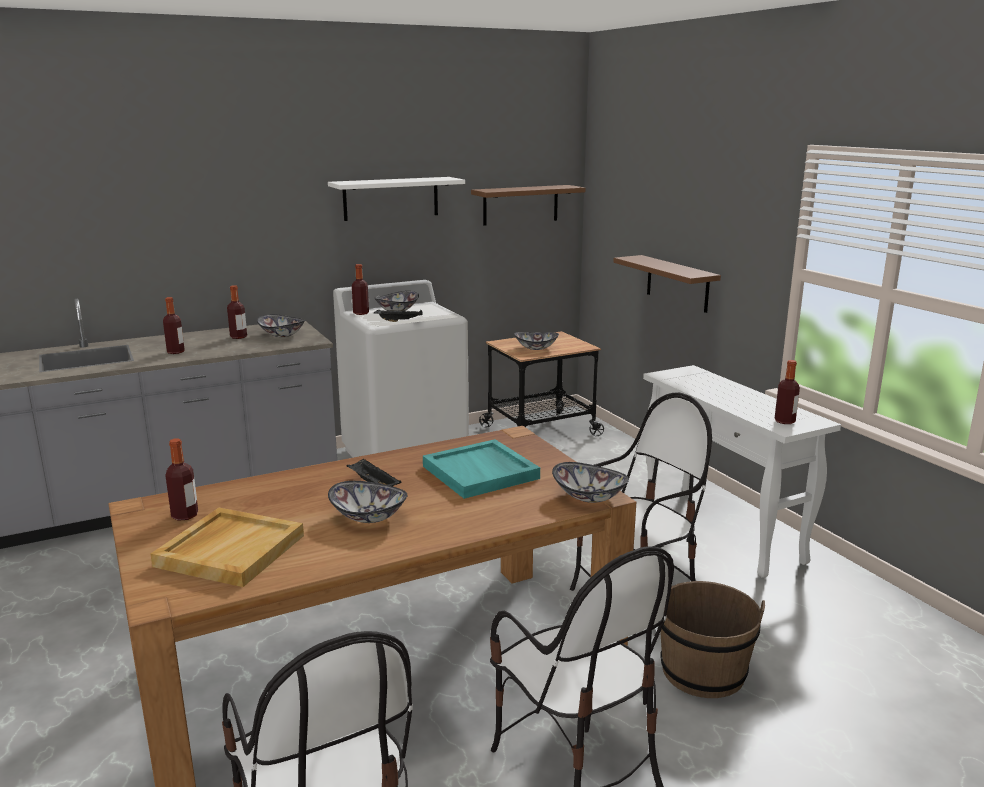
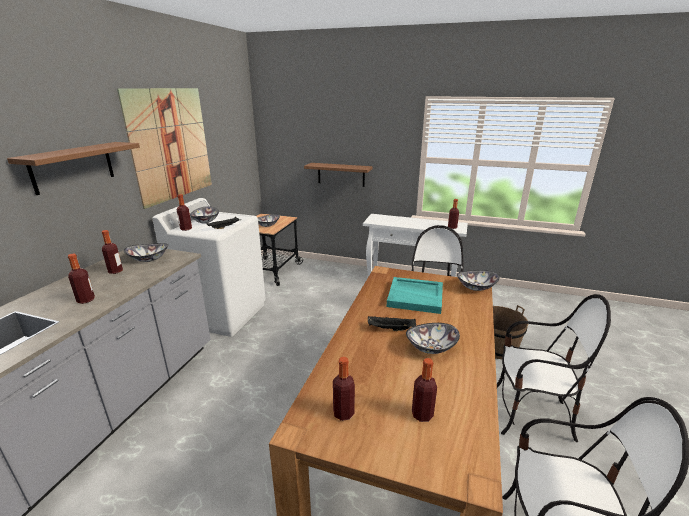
camera: 45 degrees left, 5 degrees up
beige tray [150,508,304,587] -> bottle [412,358,437,422]
white shelf [328,177,465,221] -> picture [117,88,212,209]
brown shelf [471,185,586,226] -> brown shelf moved to [7,142,140,195]

